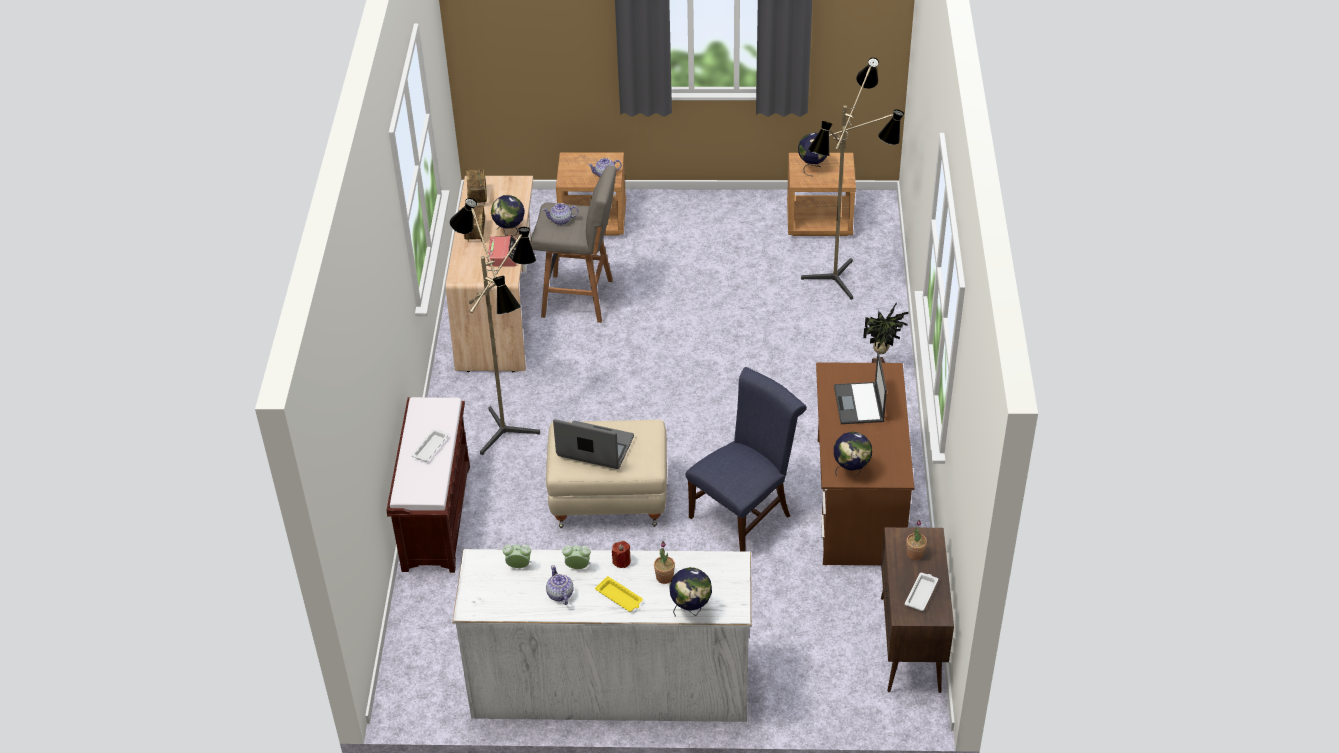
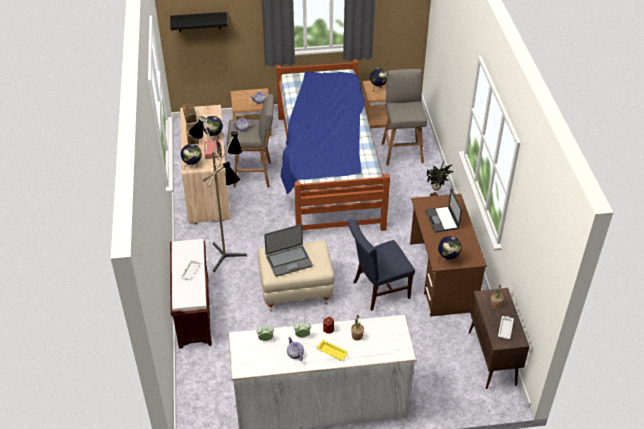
camera: 10 degrees left, 0 degrees up
laptop [553,419,634,469] -> laptop turned 150 degrees clockwise [264,224,313,277]
globe [669,567,712,617] -> globe moved to [181,144,202,169]
blue chair [686,367,807,551] -> blue chair turned 150 degrees counterclockwise [347,219,415,311]
floor lamp [801,58,904,300] -> grey stool [382,69,427,166]
none -> black shelf [170,12,228,32]
none -> bed [276,60,390,231]

